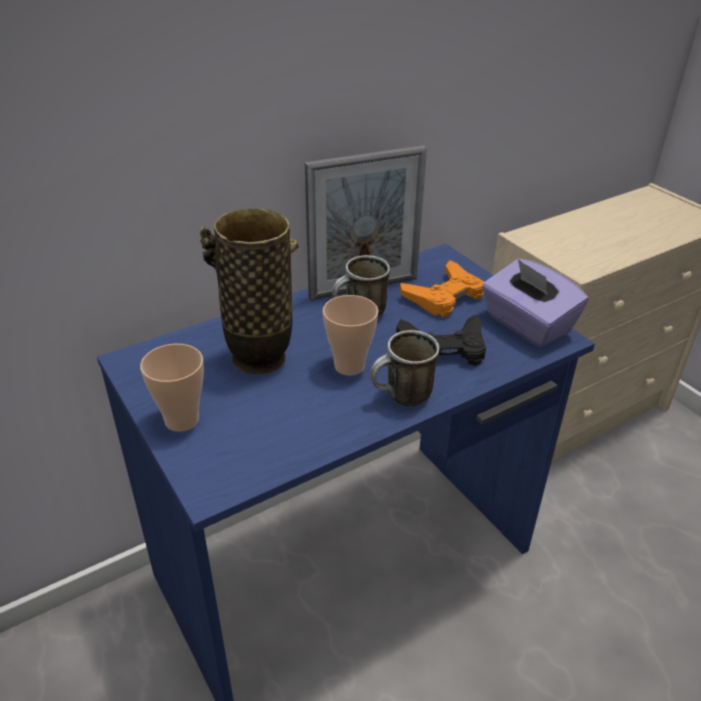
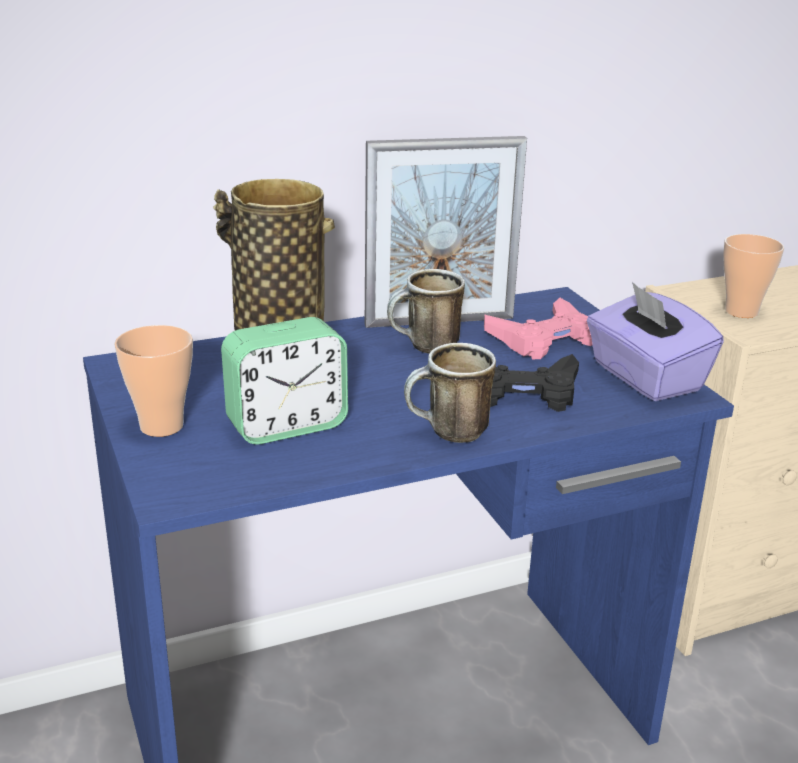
camera: 10 degrees right, 10 degrees down
cup [323,295,378,376] -> cup moved to [723,234,784,318]
orange game controller [400,260,484,317] -> pink game controller [484,298,593,359]
none -> alarm clock [221,317,348,445]

